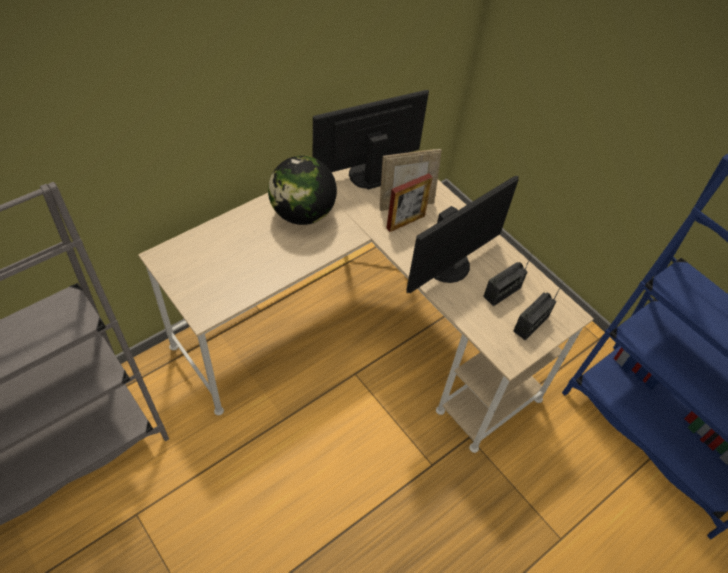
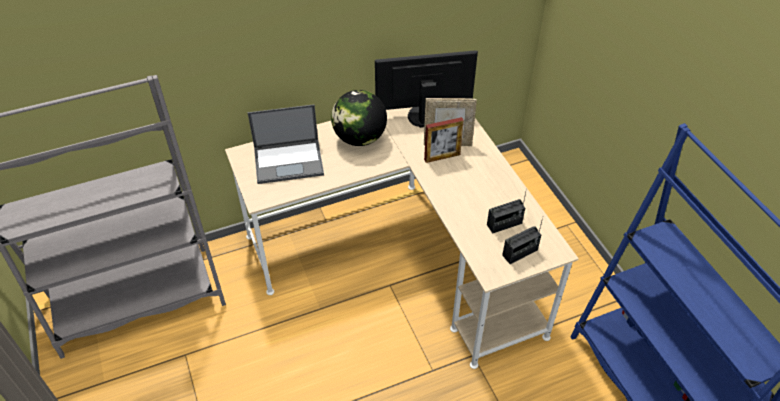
camera: 20 degrees right, 5 degrees down
monitor [406,176,519,293] -> none
none -> laptop [248,104,324,184]

